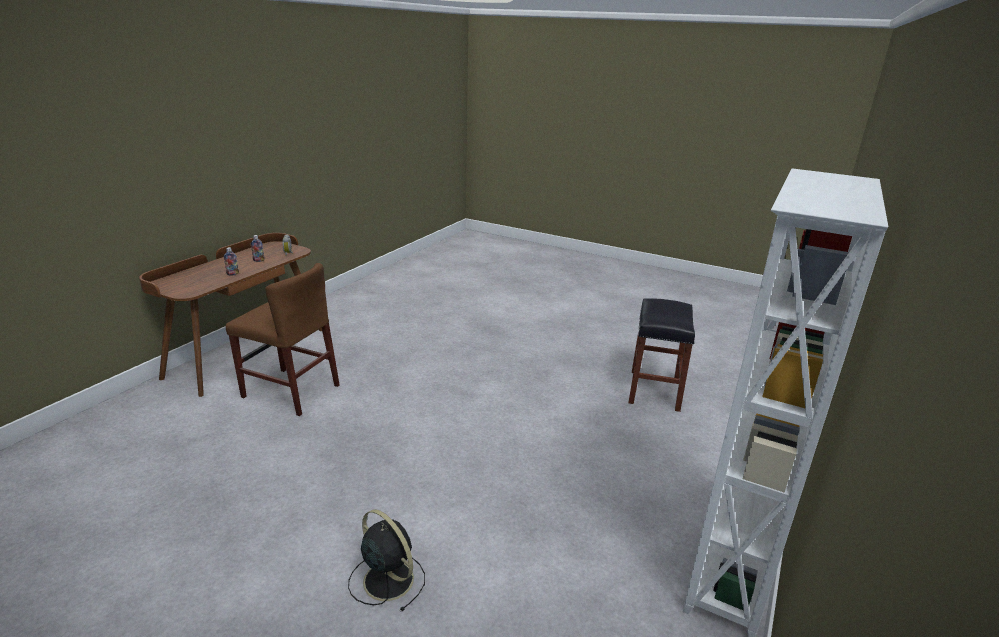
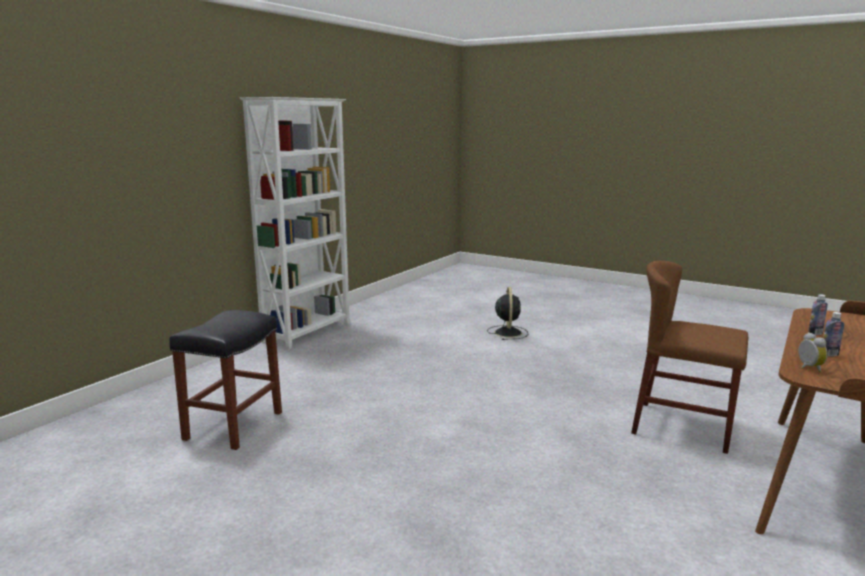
camera: 175 degrees left, 10 degrees down
black fan [348,509,425,611] -> black fan turned 135 degrees counterclockwise [487,287,528,340]

